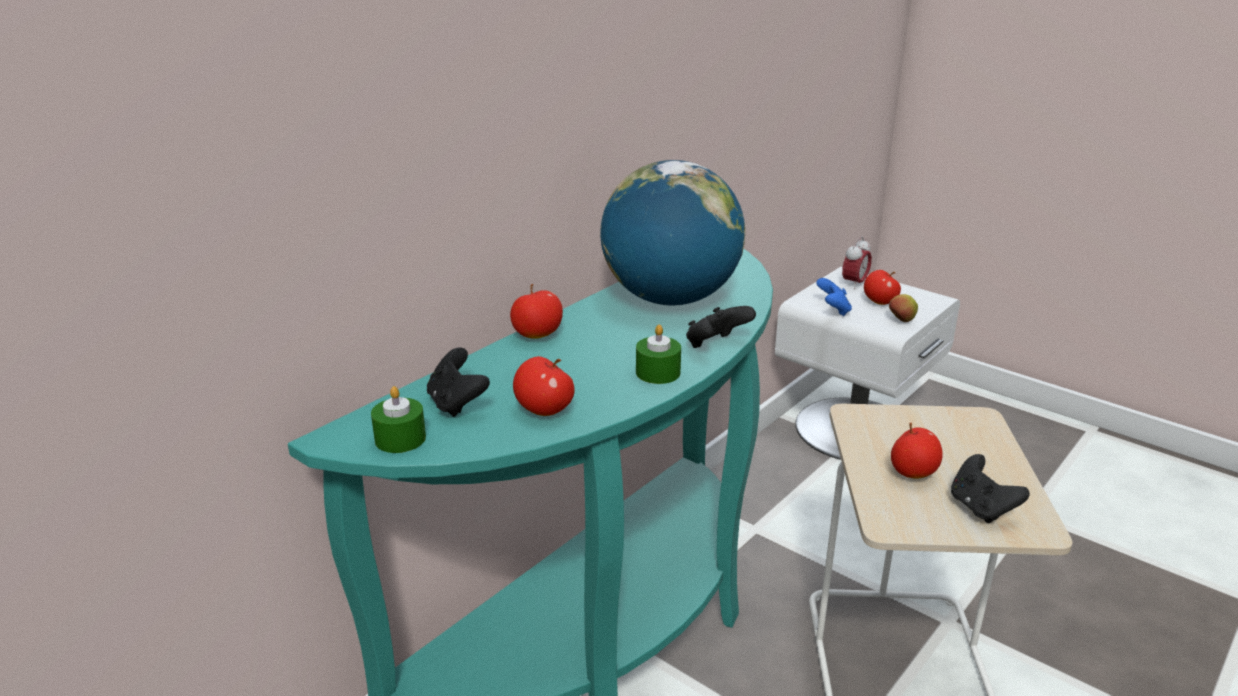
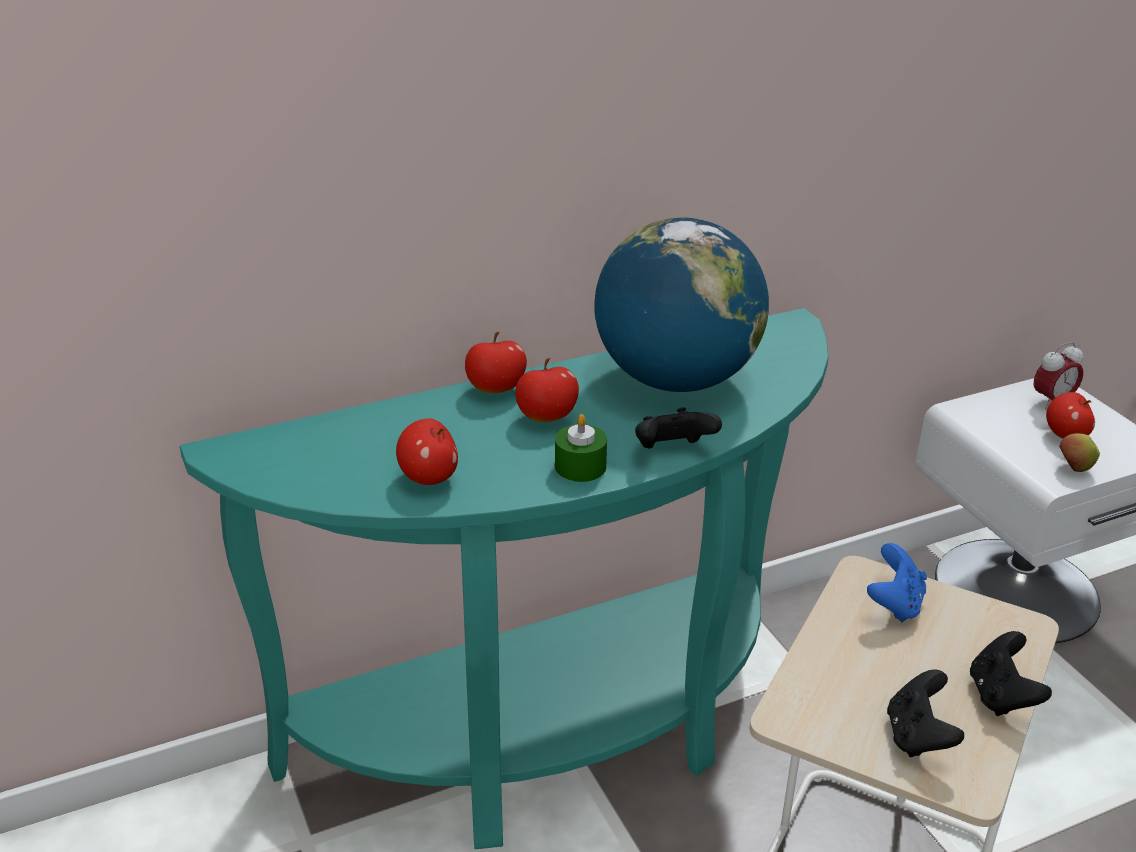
camera: 25 degrees right, 5 degrees up
green candle [371,386,426,453] -> none
black game controller [427,348,490,417] -> black game controller moved to [970,631,1052,716]
blue game controller [816,278,852,316] -> blue game controller moved to [867,543,927,623]
apple [891,423,943,479] -> apple moved to [515,358,579,422]

